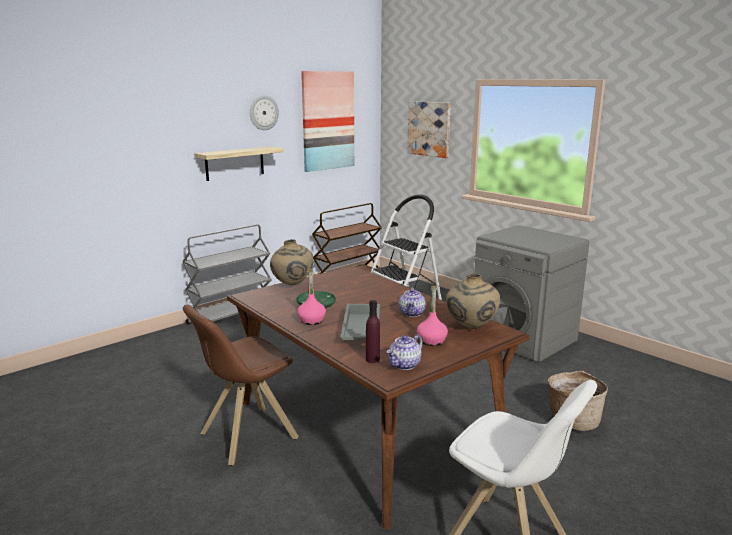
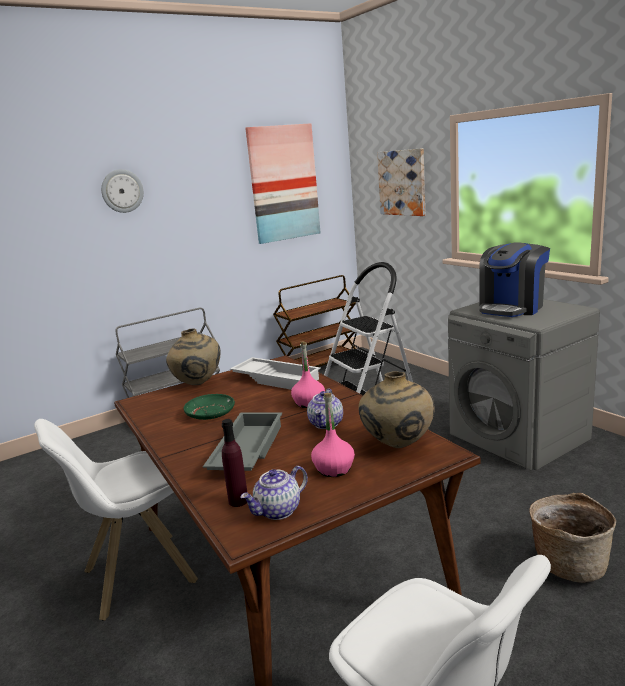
camera: 10 degrees right, 0 degrees up
brown chair [183,304,298,466] -> white chair [34,419,198,621]
shelf [194,146,283,181] -> none
wall clock [250,95,279,130] -> wall clock moved to [101,169,144,213]
pink bottle [297,269,326,325] -> pink bottle moved to [291,342,325,408]
none -> white tray [230,357,321,390]
none -> coffee machine [479,242,550,317]

